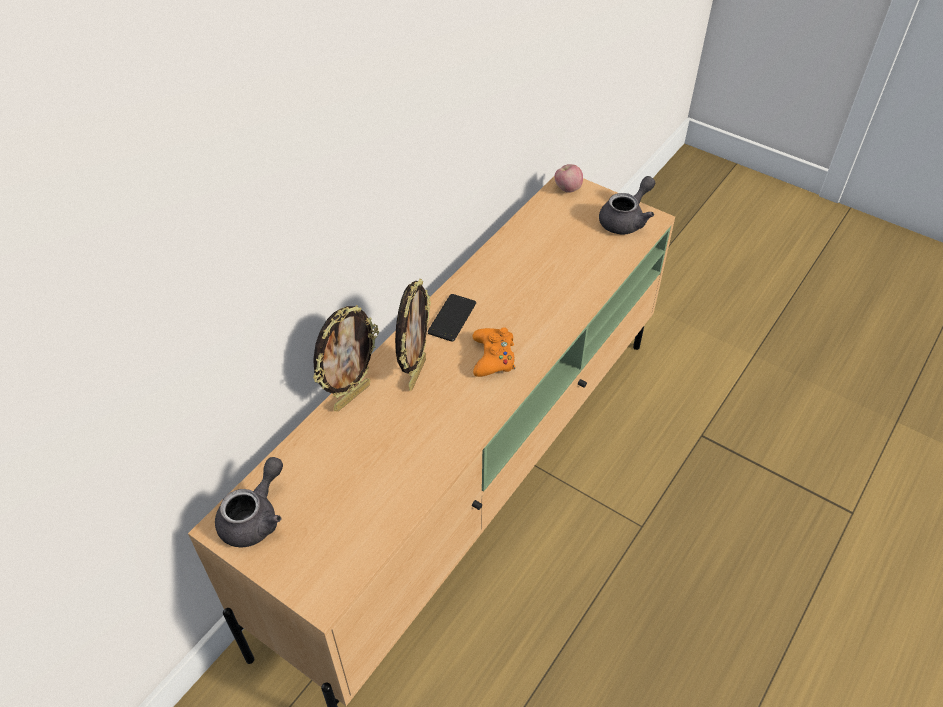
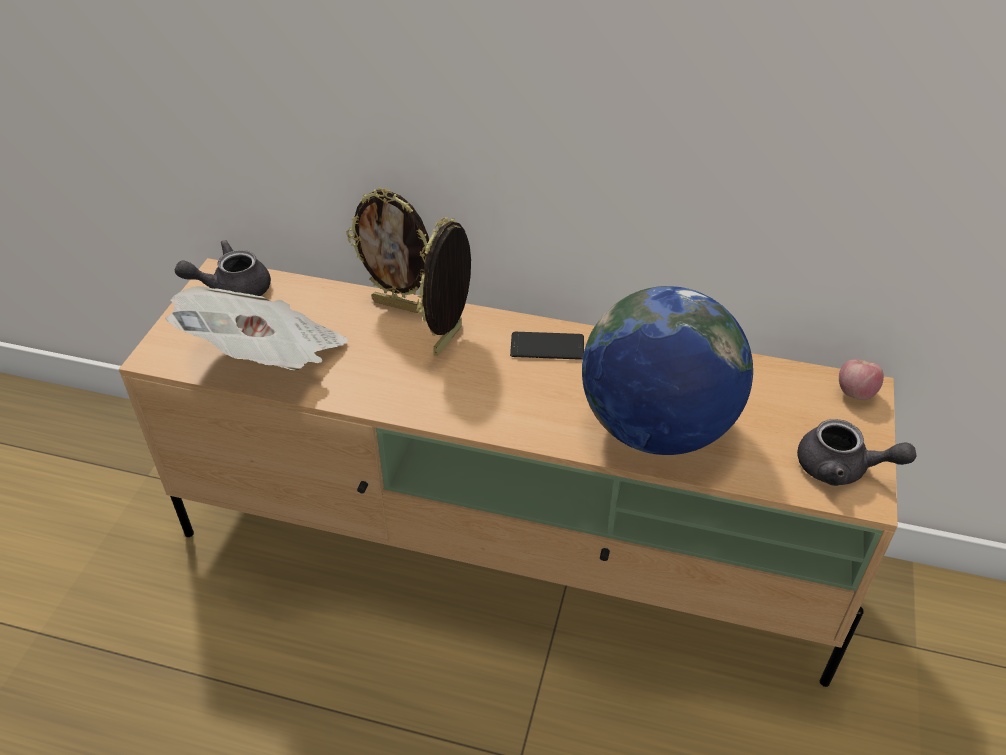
camera: 70 degrees right, 5 degrees down
grey teapot [215,457,283,548] -> grey teapot turned 150 degrees clockwise [175,240,271,296]
picture frame [395,279,431,391] -> picture frame turned 120 degrees clockwise [417,217,471,356]
orange game controller [473,328,515,377] -> none
none -> newspaper [165,286,348,370]
none -> globe [582,286,753,455]

